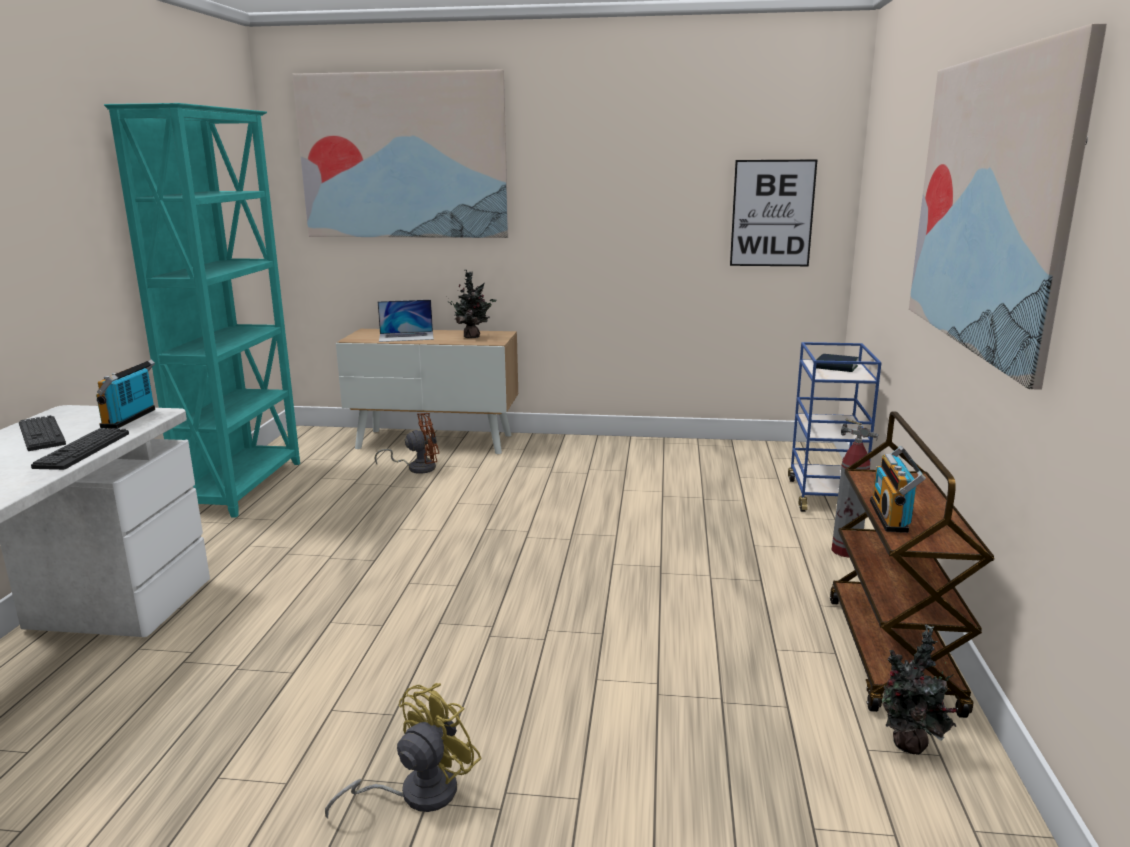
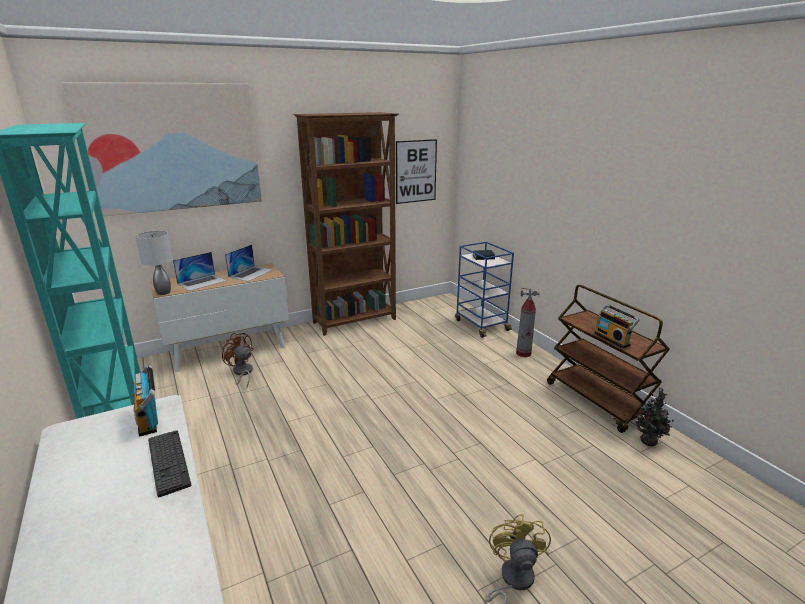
camera: 35 degrees left, 5 degrees up
keyboard [19,415,66,451] -> none
brown fan [375,413,439,474] -> brown fan turned 90 degrees counterclockwise [222,333,254,387]
potted plant [446,270,496,338] -> laptop [225,245,274,281]
picture [909,23,1107,390] -> none
none -> grey table lamp [135,231,173,295]
none -> brown bookcase [293,112,399,336]

